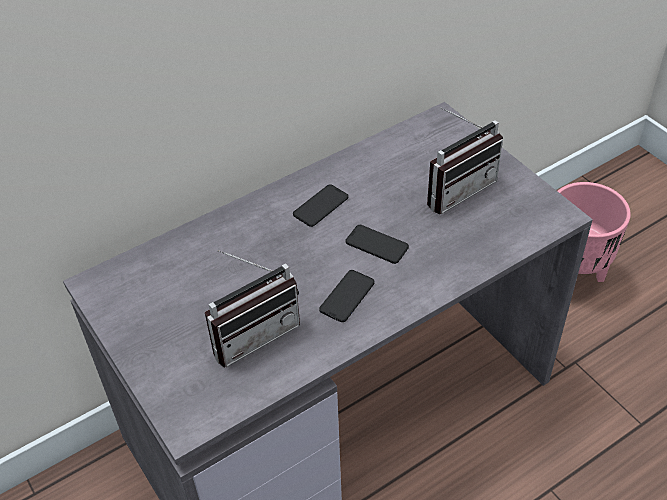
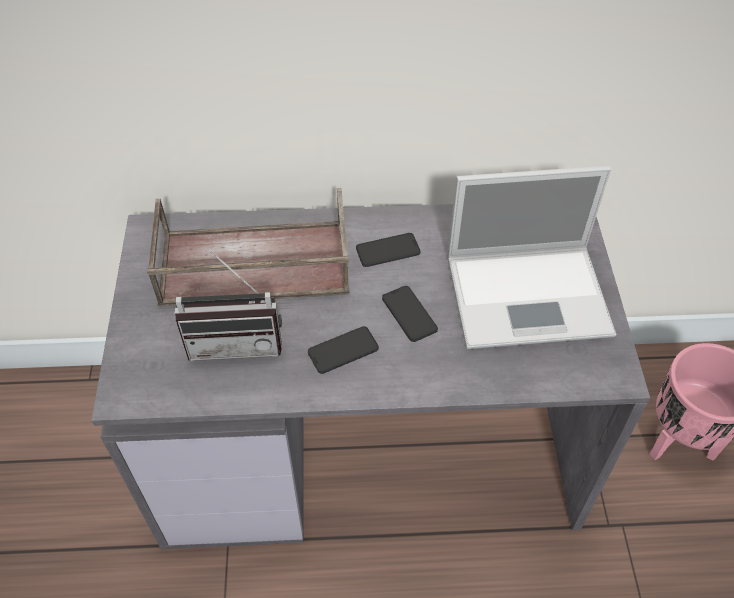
camera: 30 degrees right, 5 degrees up
radio [427,108,503,215] -> laptop [448,166,616,349]
none -> brown tray [147,188,350,307]

